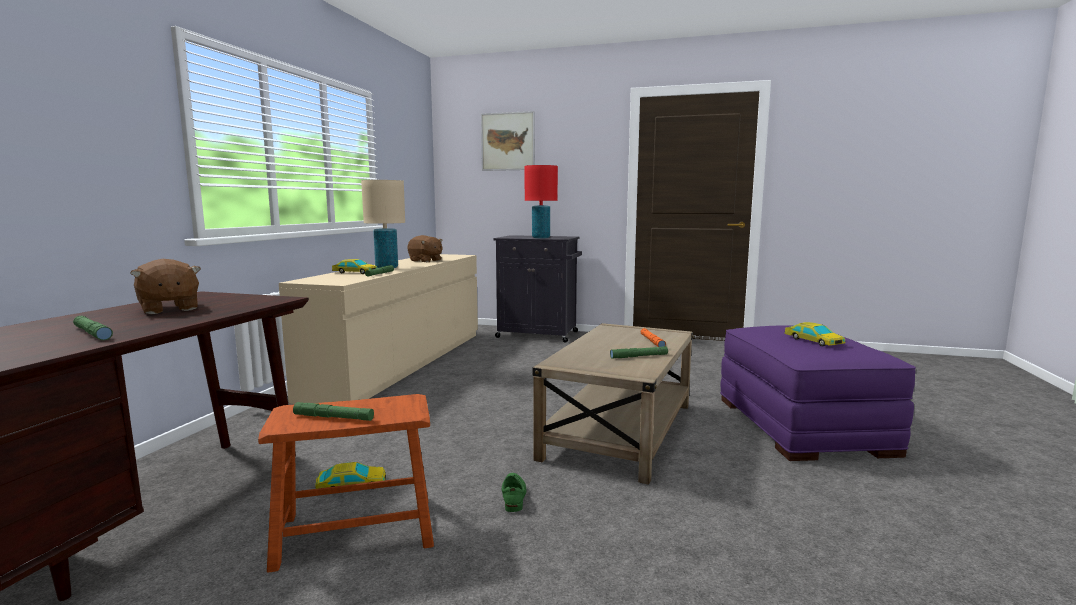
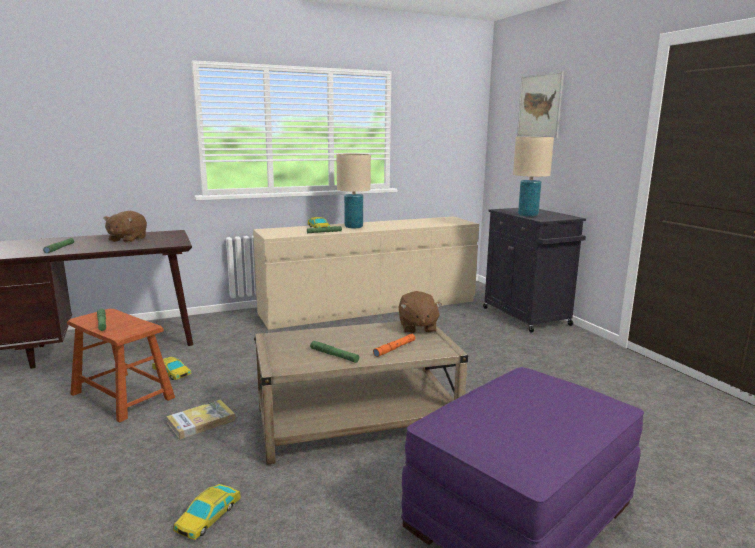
camera: 50 degrees right, 5 degrees up
brown plush toy [407,235,443,262] -> brown plush toy moved to [399,291,442,334]
green shoe [502,473,527,512] -> book [166,400,235,439]
red table lamp [524,165,558,239] -> beige table lamp [513,137,554,217]
toy car [784,322,846,346] -> toy car moved to [173,484,241,540]

